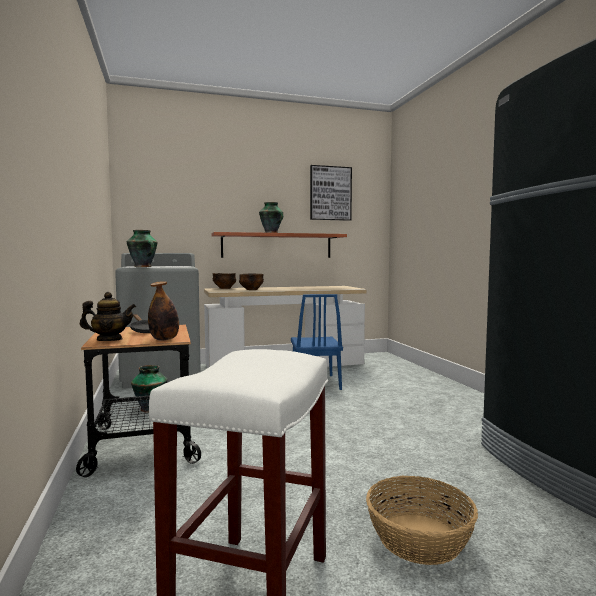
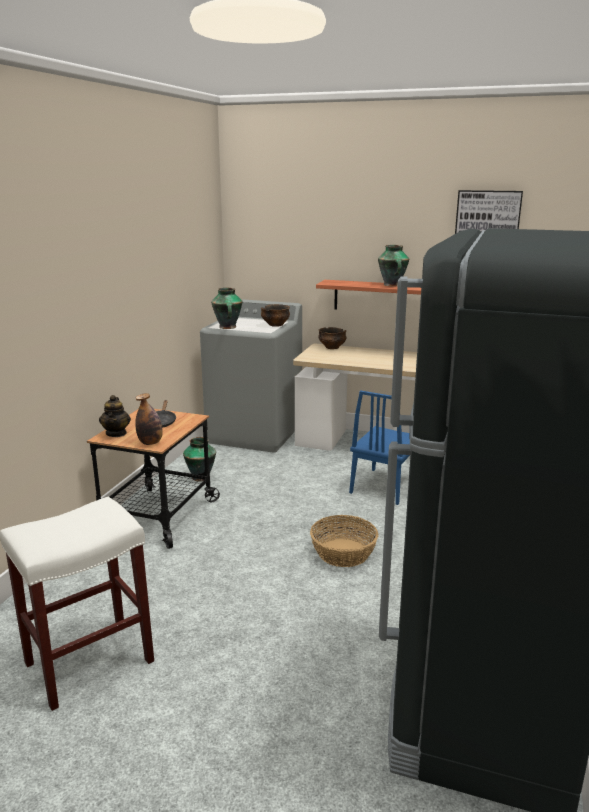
camera: 35 degrees right, 15 degrees up
teapot [80,292,136,341] -> teapot turned 60 degrees clockwise [99,395,131,437]
bowl [239,274,264,290] -> bowl moved to [261,304,290,327]
basket [366,476,478,565] -> basket moved to [310,515,378,567]

